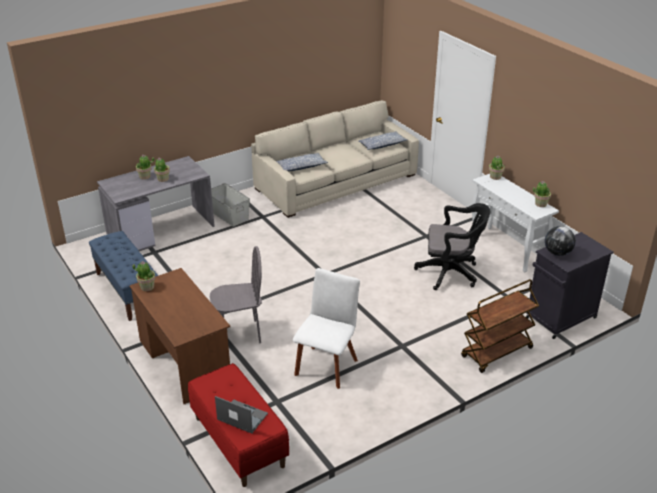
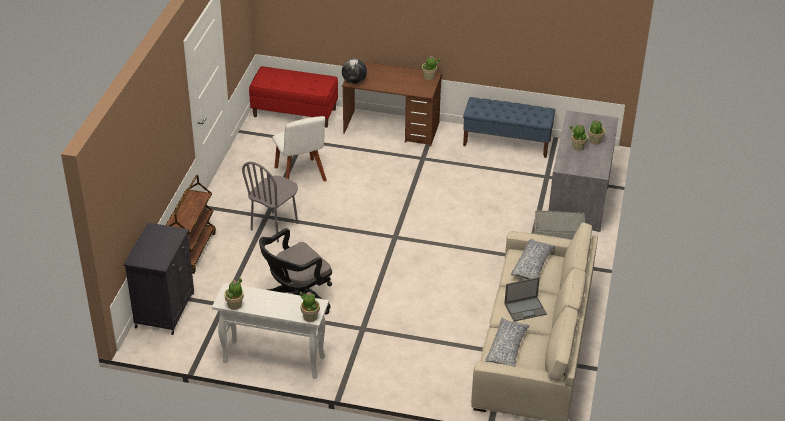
camera: 135 degrees right, 5 degrees up
grey chair [210,246,262,343] -> grey chair moved to [242,162,298,242]
laptop [215,396,268,434] -> laptop moved to [504,277,547,321]
globe [545,226,576,256] -> globe moved to [342,59,367,84]

